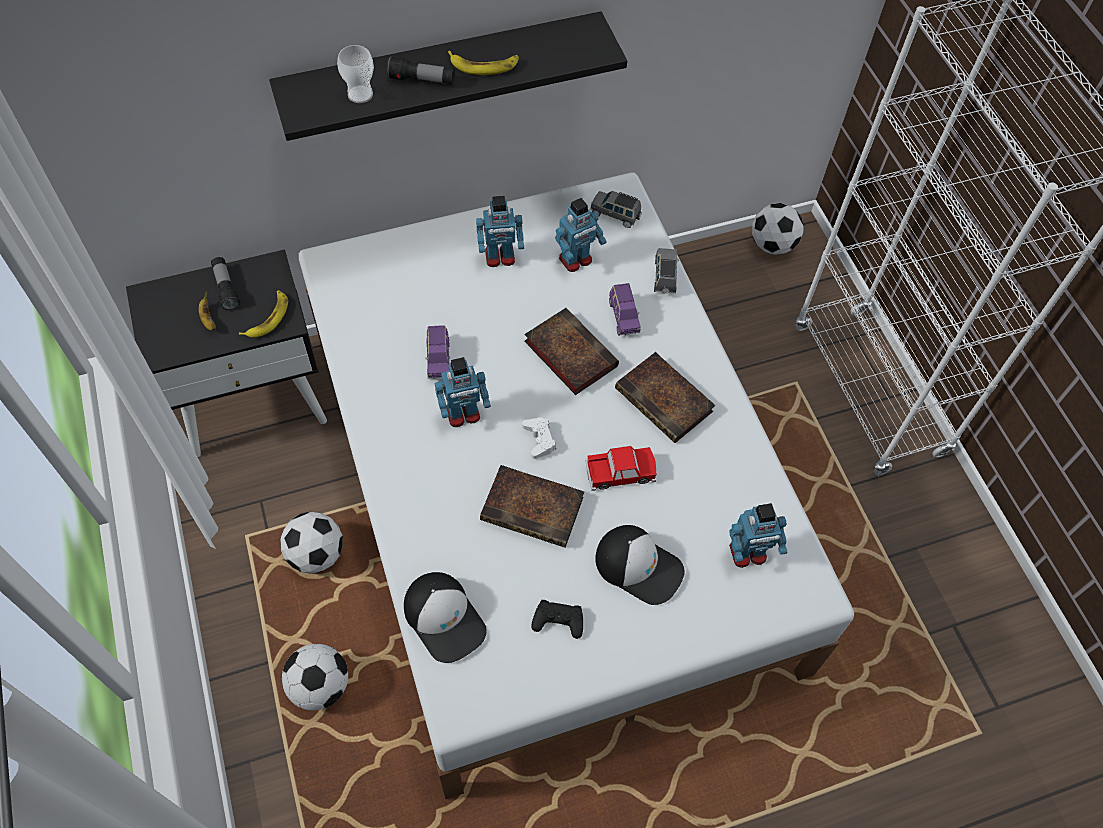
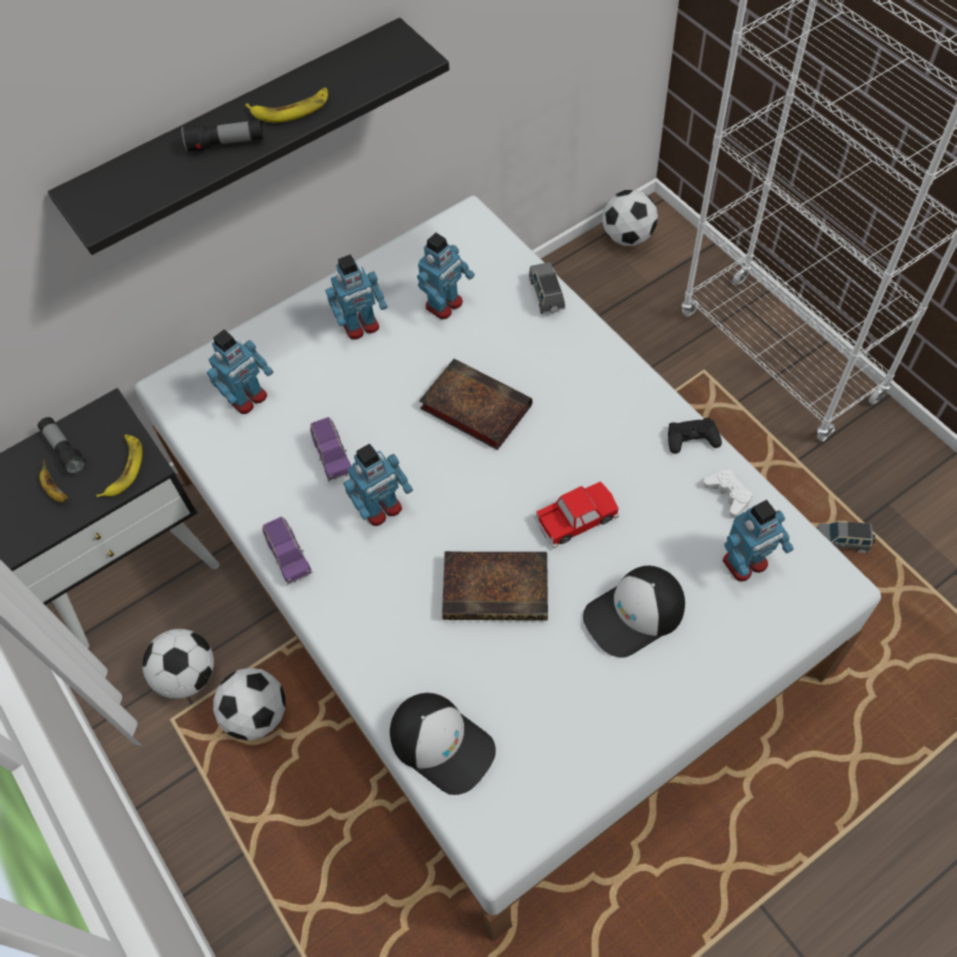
camera: 10 degrees left, 0 degrees up
football [282,644,348,711] -> football moved to [142,629,214,699]
cup [337,45,374,103] -> none
white game controller [522,417,556,459] -> white game controller moved to [703,469,753,518]
black game controller [531,600,583,639] -> black game controller moved to [668,418,722,454]
grey toy car [591,191,642,228] -> grey toy car moved to [816,522,875,553]
cap [595,525,685,605] -> cap turned 135 degrees clockwise [583,566,685,658]
purple toy car [609,283,641,336] -> purple toy car moved to [263,517,313,585]
book [615,352,715,443] -> none
none -> toy robot [207,329,273,414]

